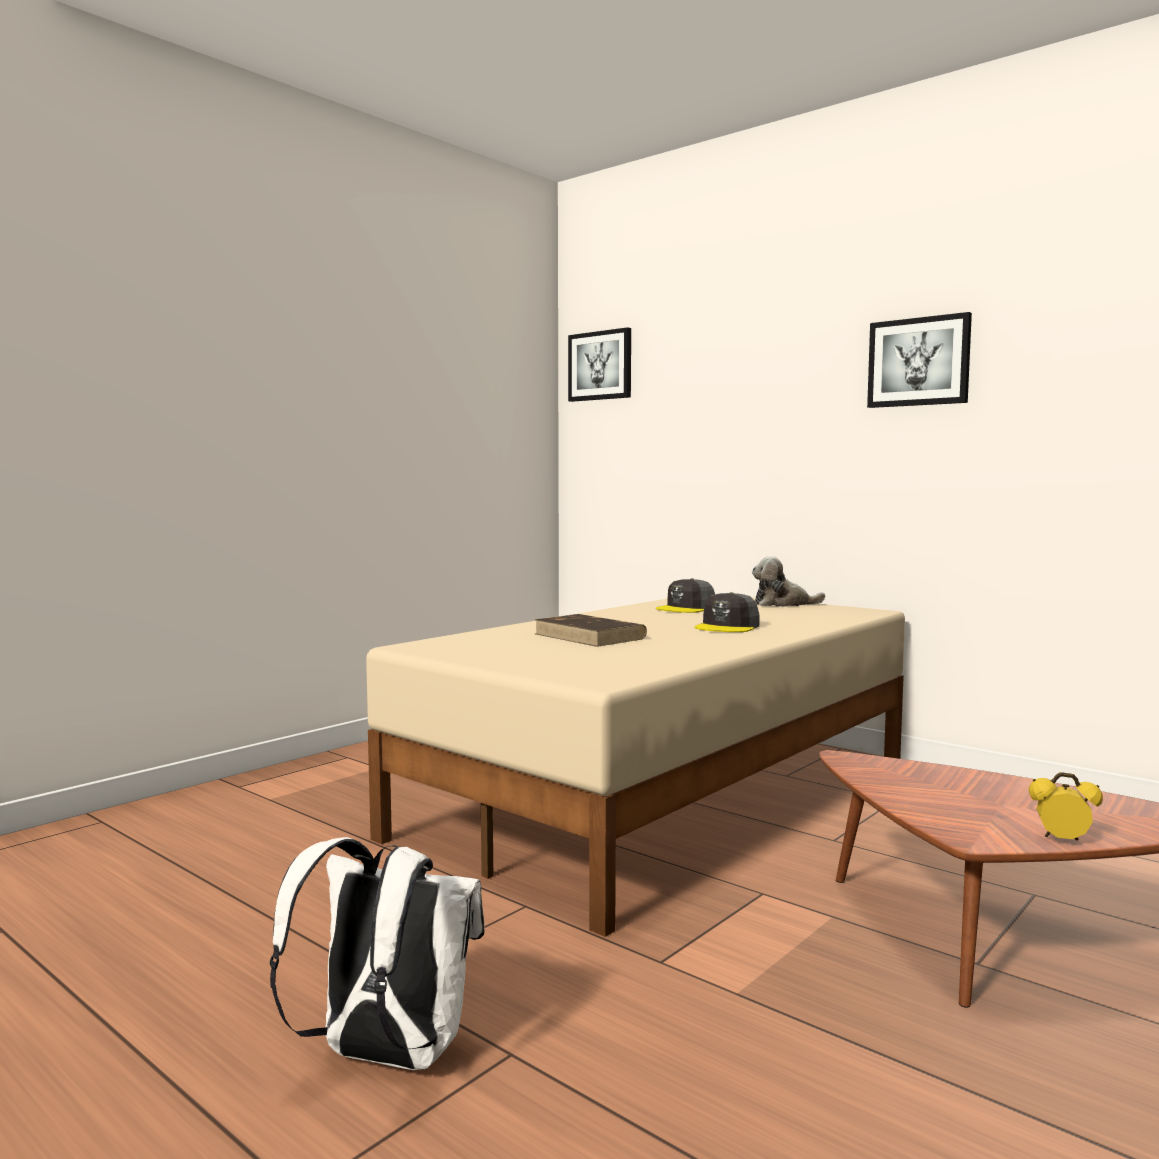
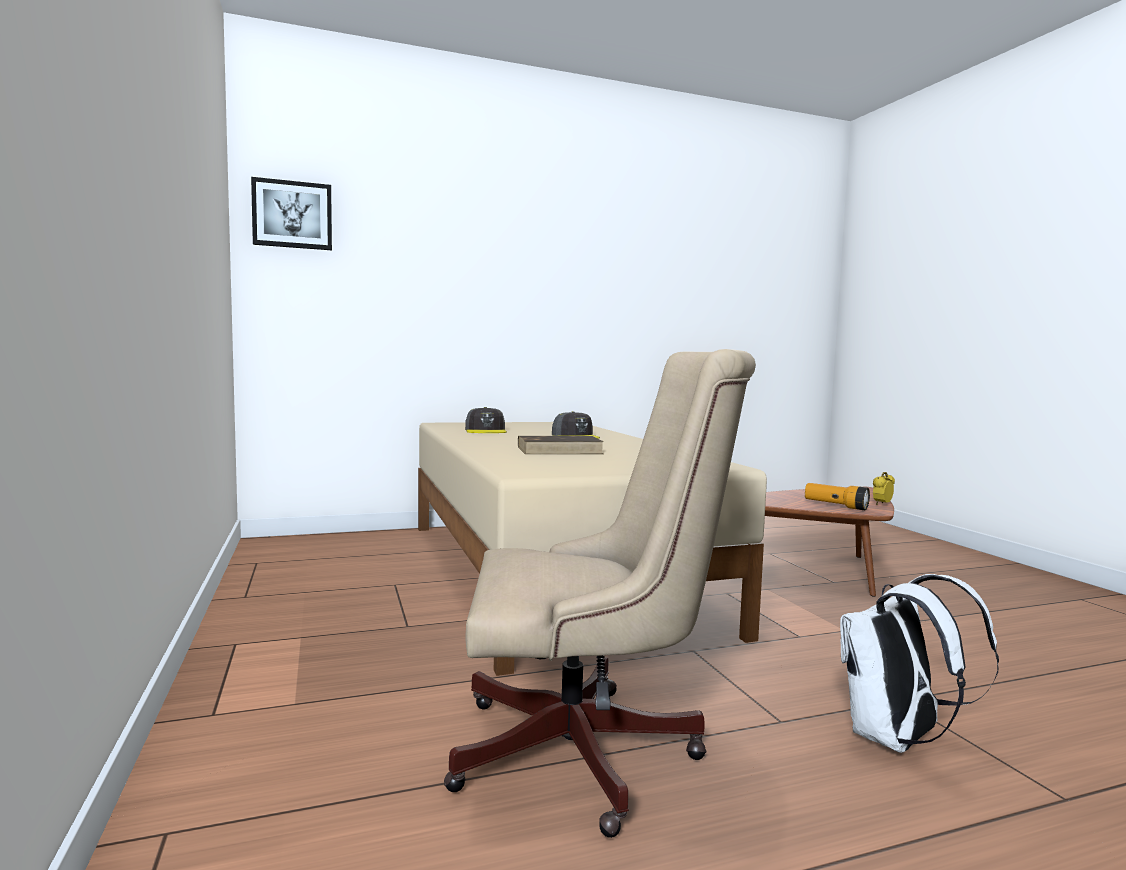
camera: 60 degrees left, 0 degrees up
plush toy [752,556,825,607] -> none
picture [867,312,972,408] -> none
none -> beige office chair [444,349,756,838]
none -> flashlight [805,483,870,510]

